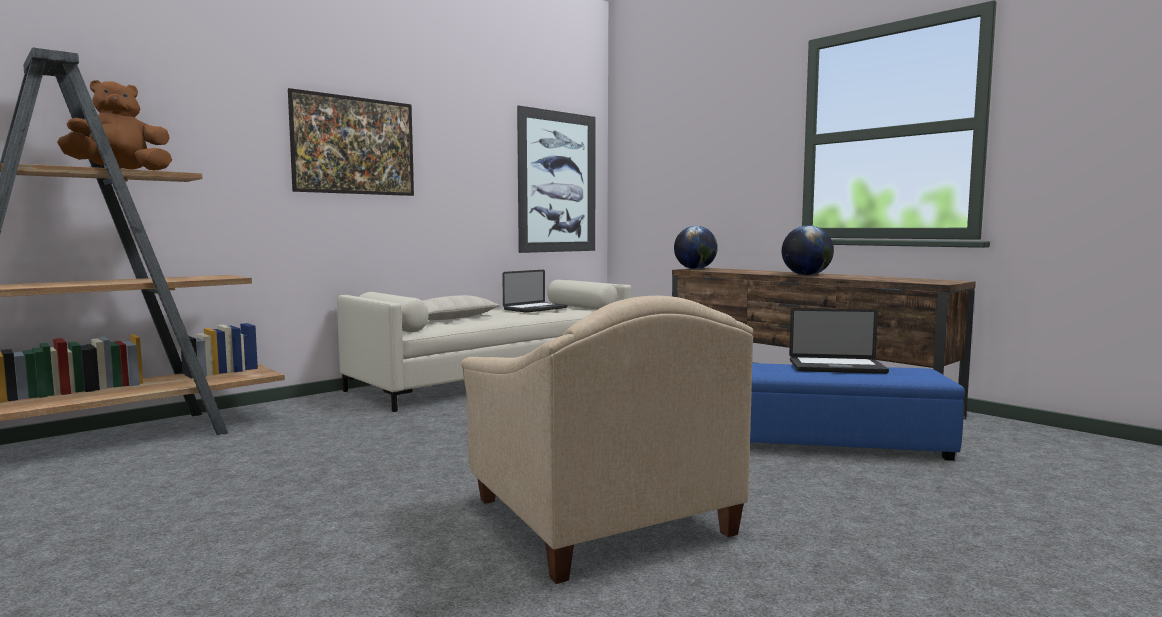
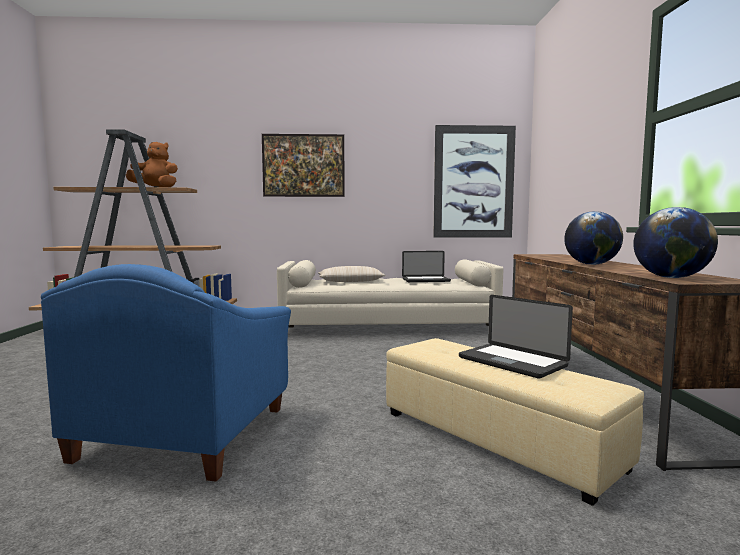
camera: 40 degrees right, 0 degrees up
beige armchair [461,296,753,584] -> blue armchair [41,264,291,482]
globe [674,226,718,269] -> globe moved to [633,207,718,278]
blue ottoman [750,363,965,461] -> beige ottoman [386,338,644,506]

